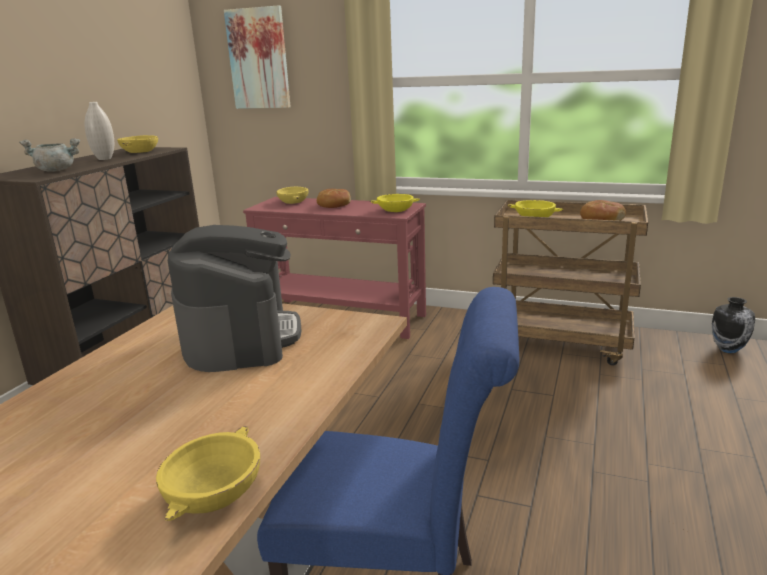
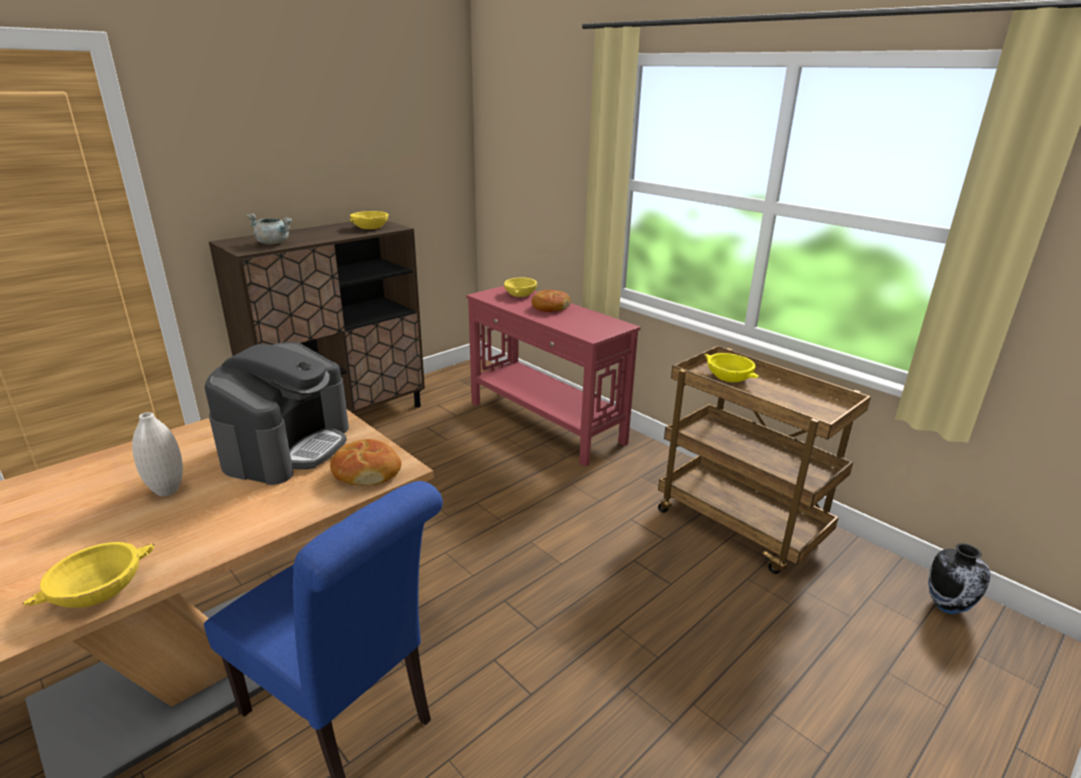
camera: 25 degrees right, 5 degrees up
white vase [85,102,114,160] -> white vase moved to [132,412,183,496]
picture [224,6,291,109] -> none
yellow bowl [370,194,420,212] -> none
bread [580,200,626,221] -> bread moved to [330,439,401,486]

